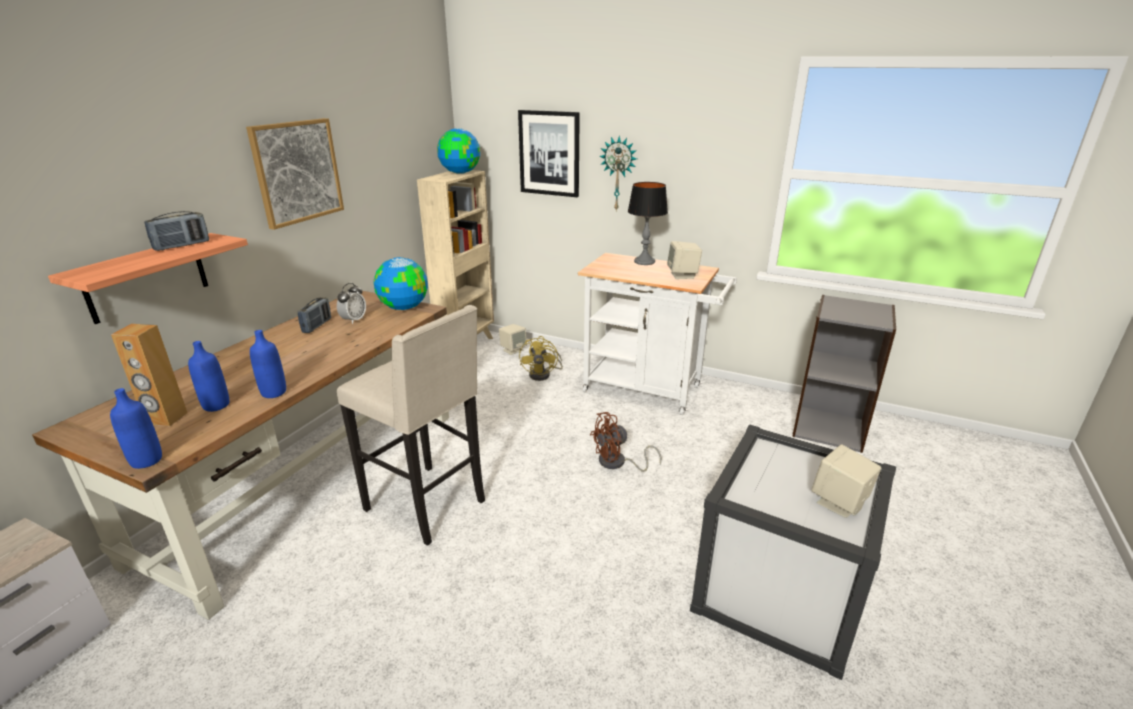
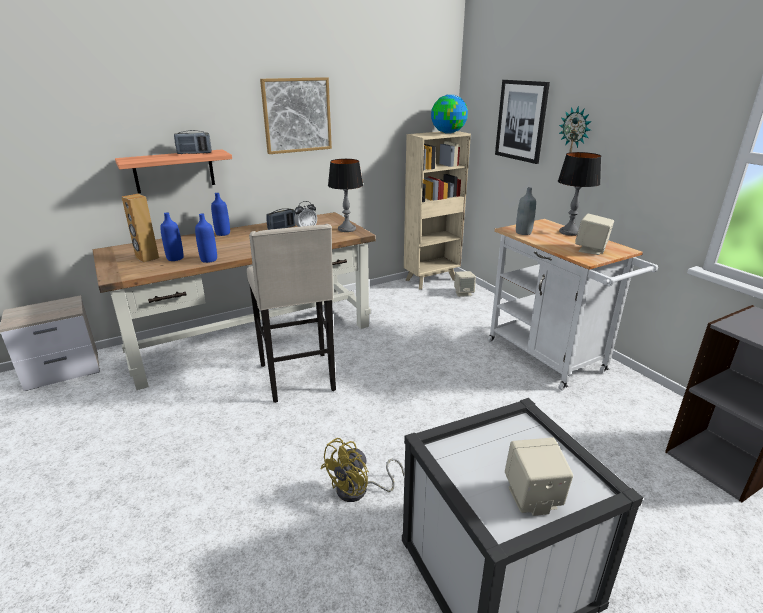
camera: 35 degrees right, 0 degrees up
blue bottle [110,388,162,469] -> blue bottle moved to [211,193,230,236]
globe [373,257,428,310] -> table lamp [328,159,363,232]
yellow fan [519,336,563,381] -> yellow fan moved to [320,438,404,502]
brown fan [590,412,661,472] -> none
none -> grey bottle [516,187,536,235]

